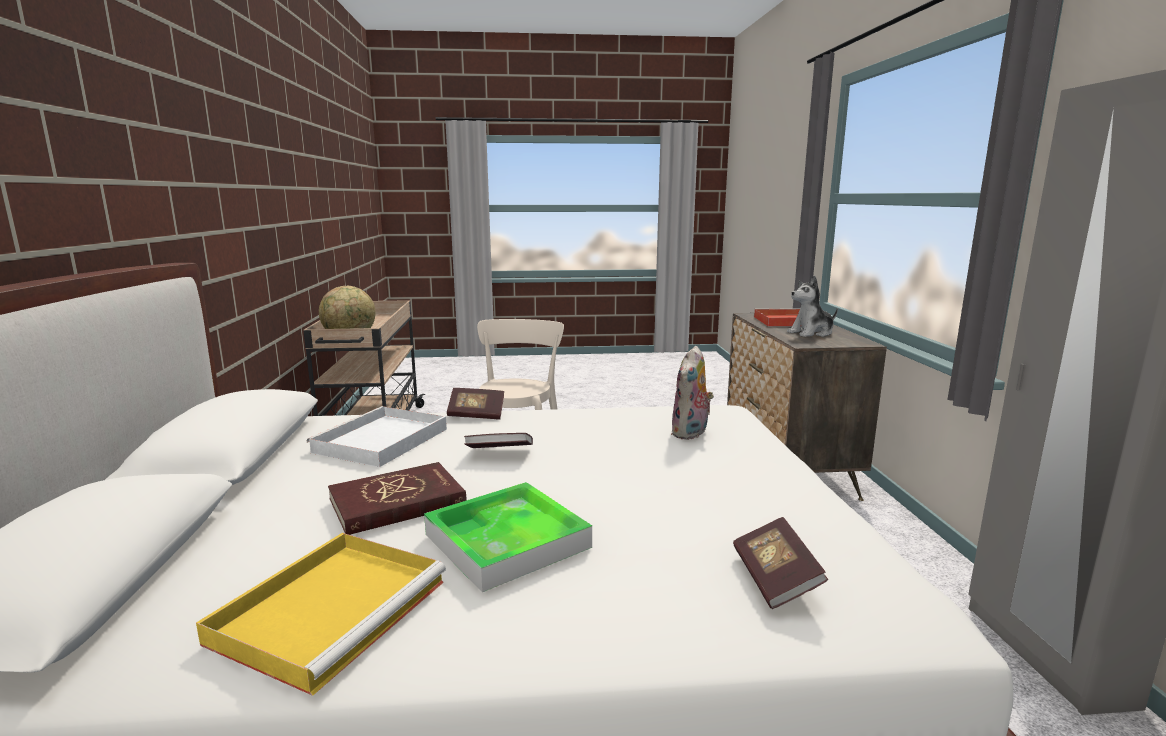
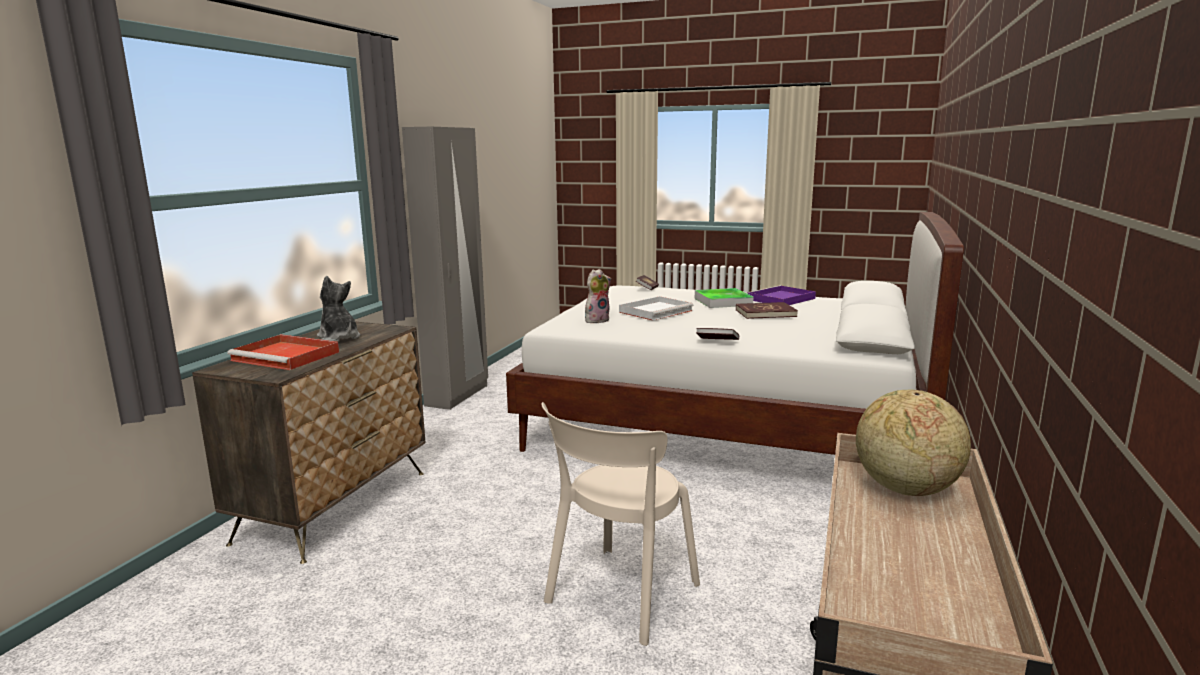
camera: 155 degrees left, 0 degrees up
yellow tray [196,533,446,696] -> purple tray [747,285,816,305]
white tray [307,406,447,467] -> white tray moved to [619,296,693,321]
book [464,433,533,448] -> none
plush toy [787,276,838,337] -> plush toy turned 135 degrees counterclockwise [317,276,360,342]

